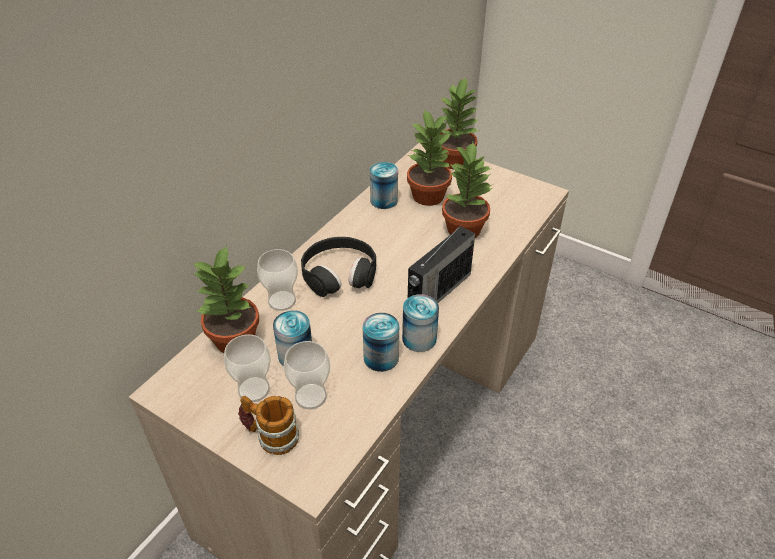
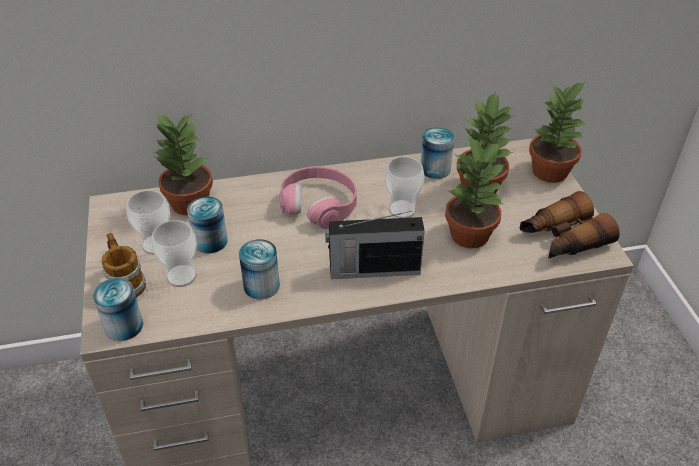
camera: 45 degrees right, 0 degrees up
cup [257,249,298,311] -> cup moved to [385,157,425,218]
black headphones [301,237,376,297] -> pink headphones [279,166,357,229]
can [402,294,439,352] -> can moved to [93,278,143,341]
none -> binoculars [520,191,620,259]

